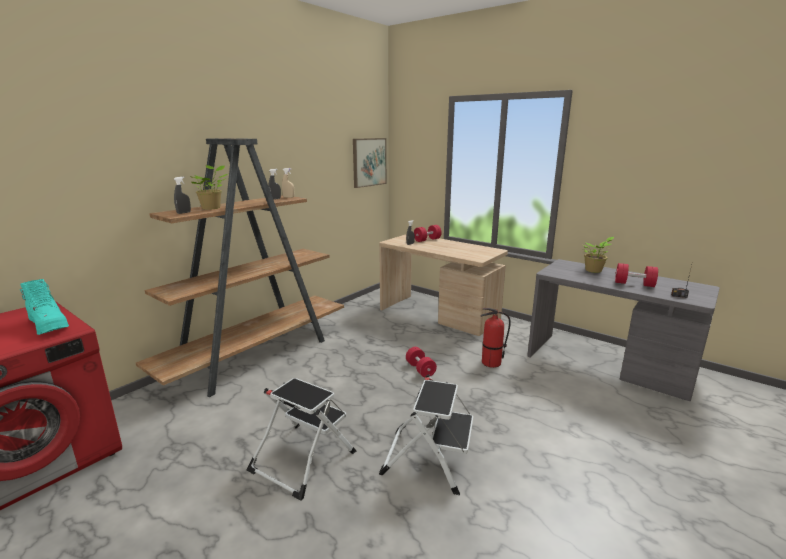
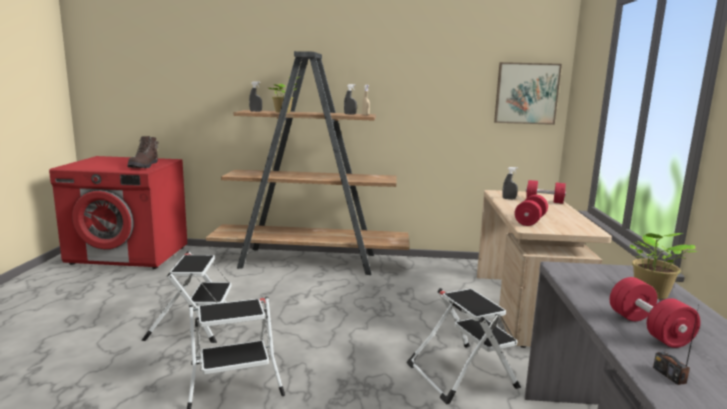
camera: 55 degrees right, 5 degrees down
turquoise boot [20,279,69,335] -> brown boot [127,136,159,168]
red dumbbell [406,347,437,377] -> red dumbbell moved to [515,195,548,226]
fire extinguisher [481,308,511,368] -> step ladder [406,288,521,405]

